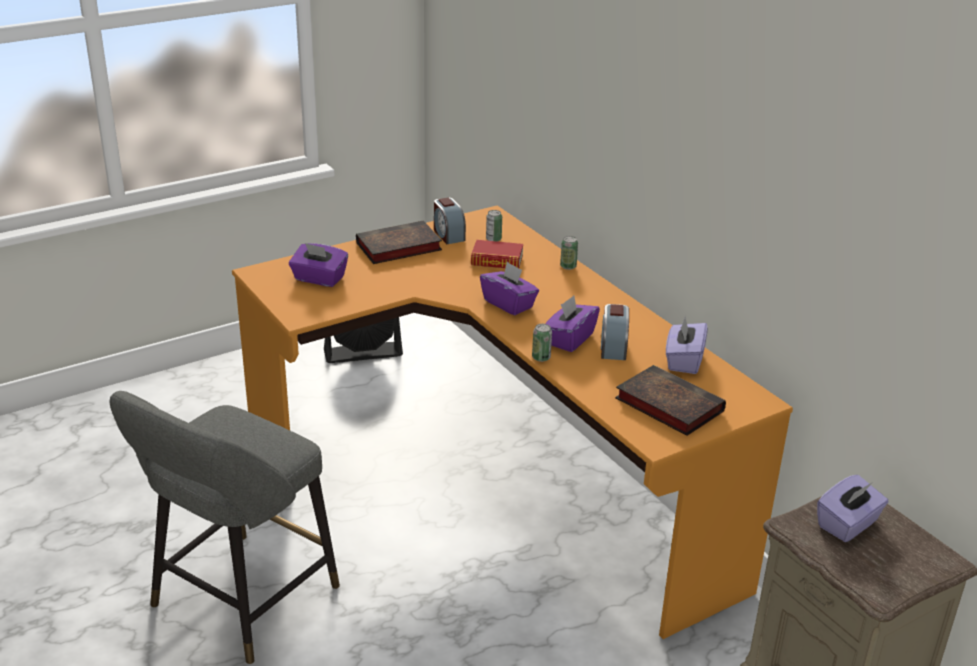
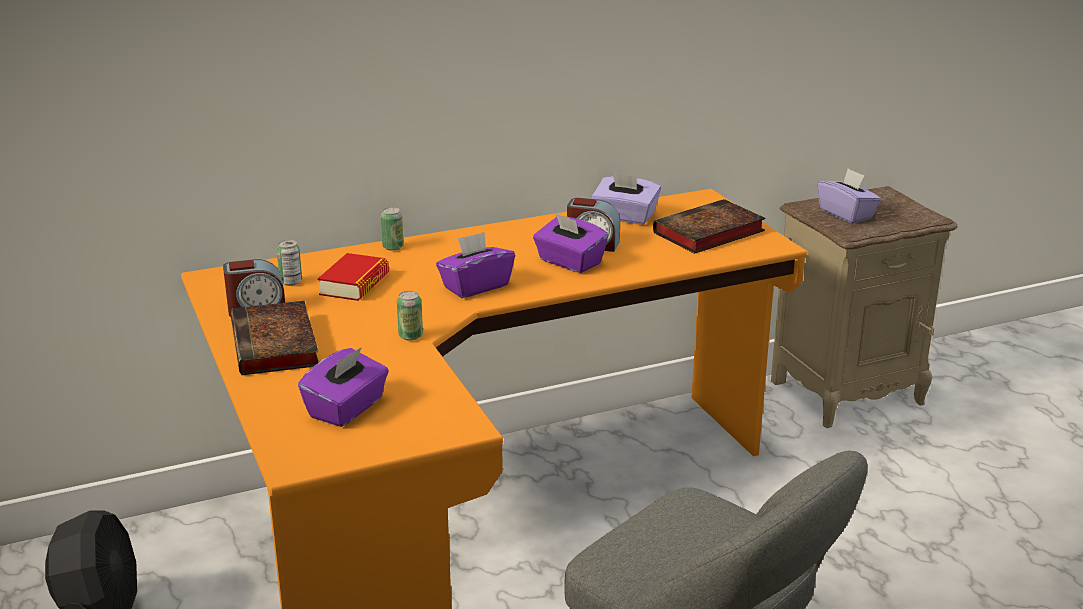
camera: 80 degrees left, 5 degrees down
can [532,324,552,362] -> can moved to [397,291,423,341]

